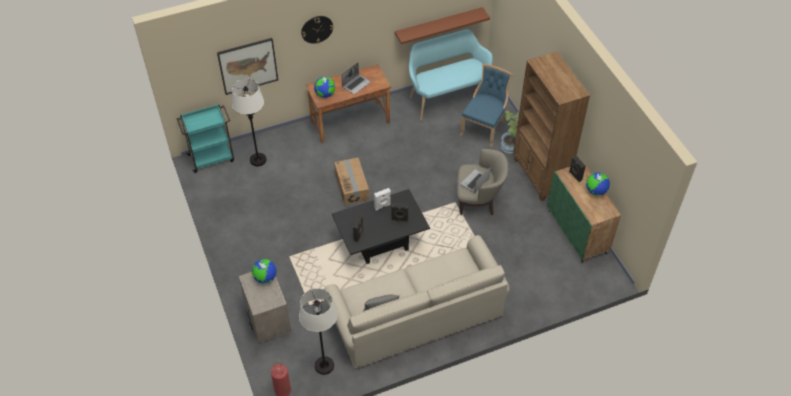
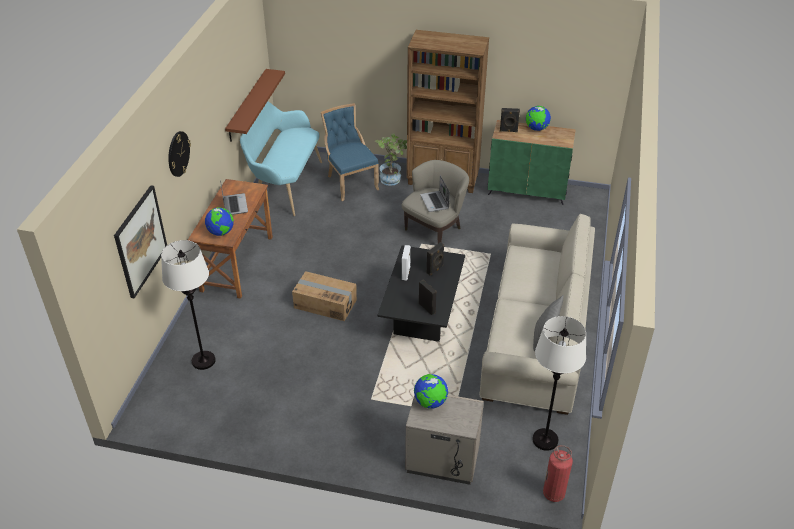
camera: 55 degrees left, 10 degrees down
turquoise cart [177,104,234,173] -> none

